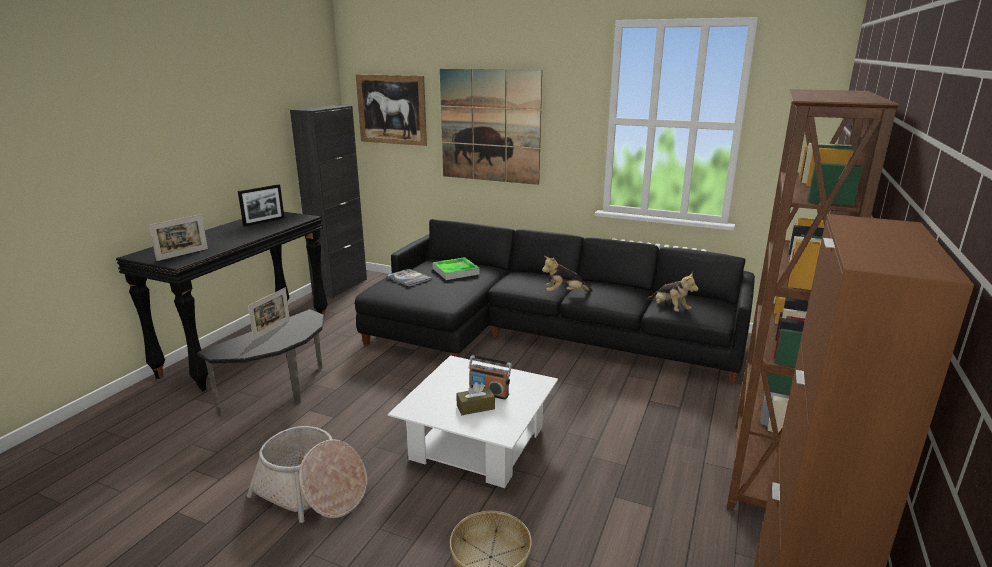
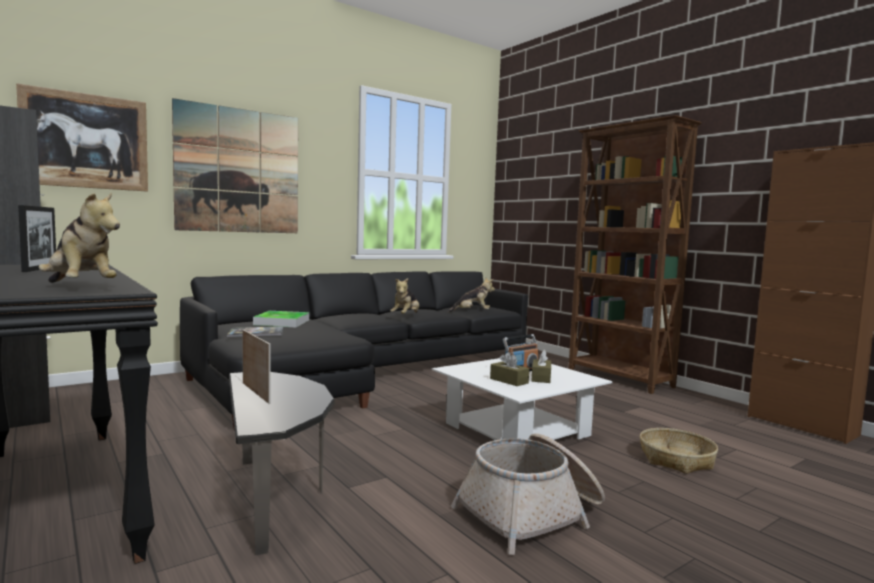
camera: 60 degrees left, 15 degrees down
picture frame [149,214,208,261] -> plush toy [38,192,120,283]
none -> brown tissue box [490,352,529,386]

